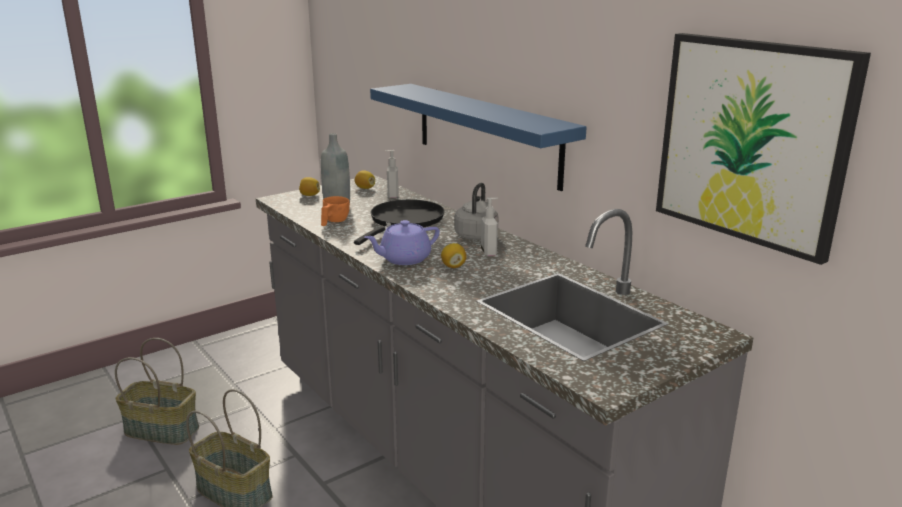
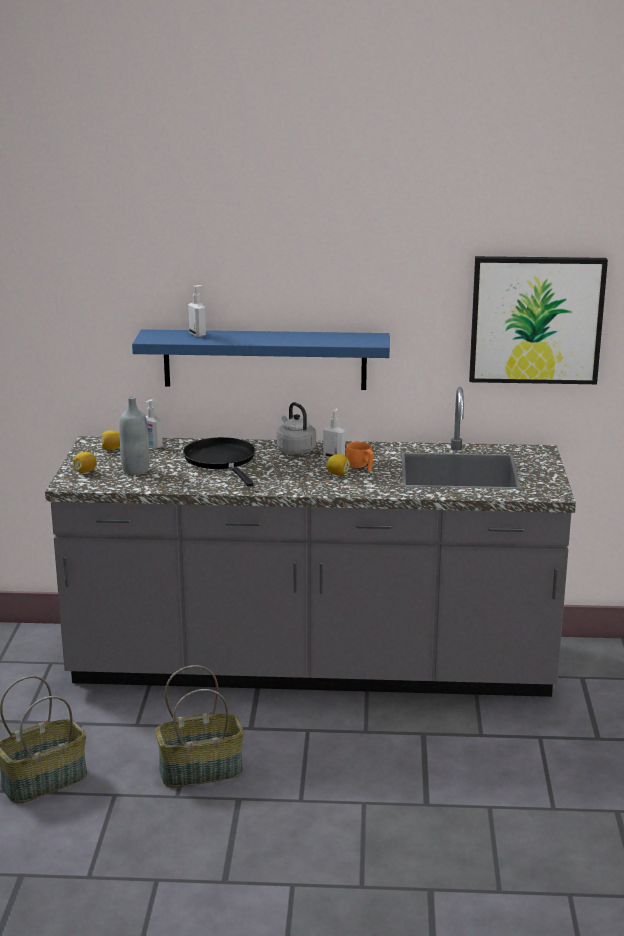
camera: 50 degrees left, 0 degrees up
orange cup [321,196,350,226] -> orange cup moved to [346,442,374,472]
purple teapot [364,220,440,265] -> none
none -> soap dispenser [188,285,206,337]

